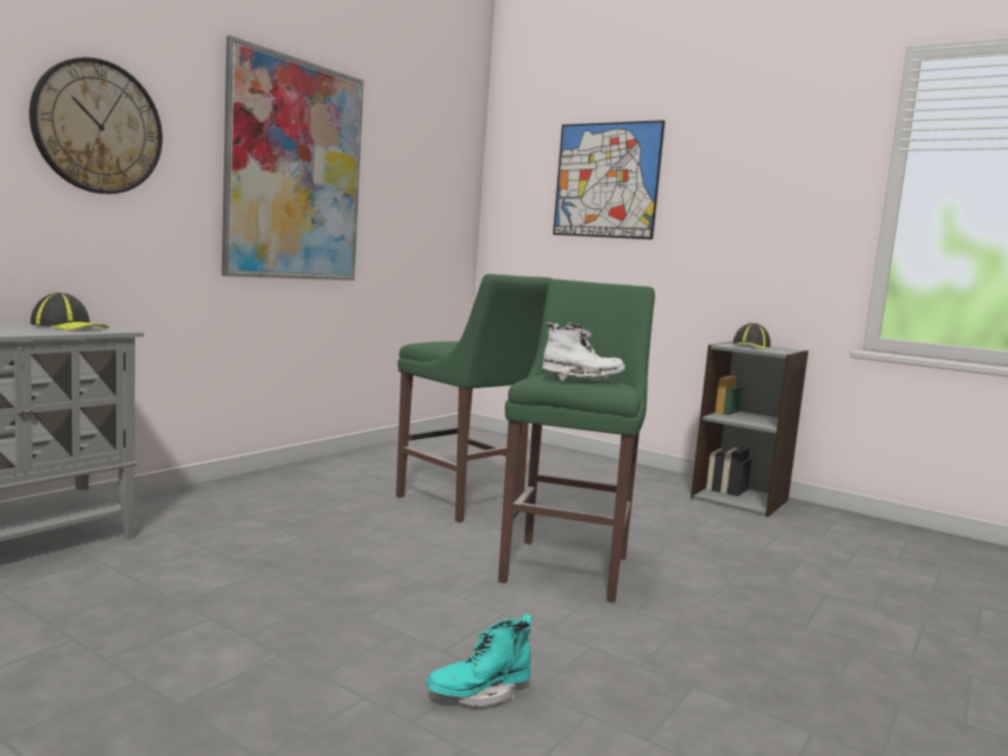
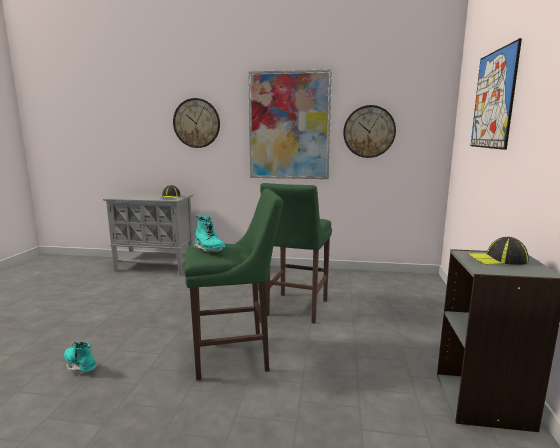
camera: 65 degrees right, 5 degrees up
white boot [542,322,625,381] -> turquoise boot [193,215,225,252]
none -> wall clock [343,105,396,158]

